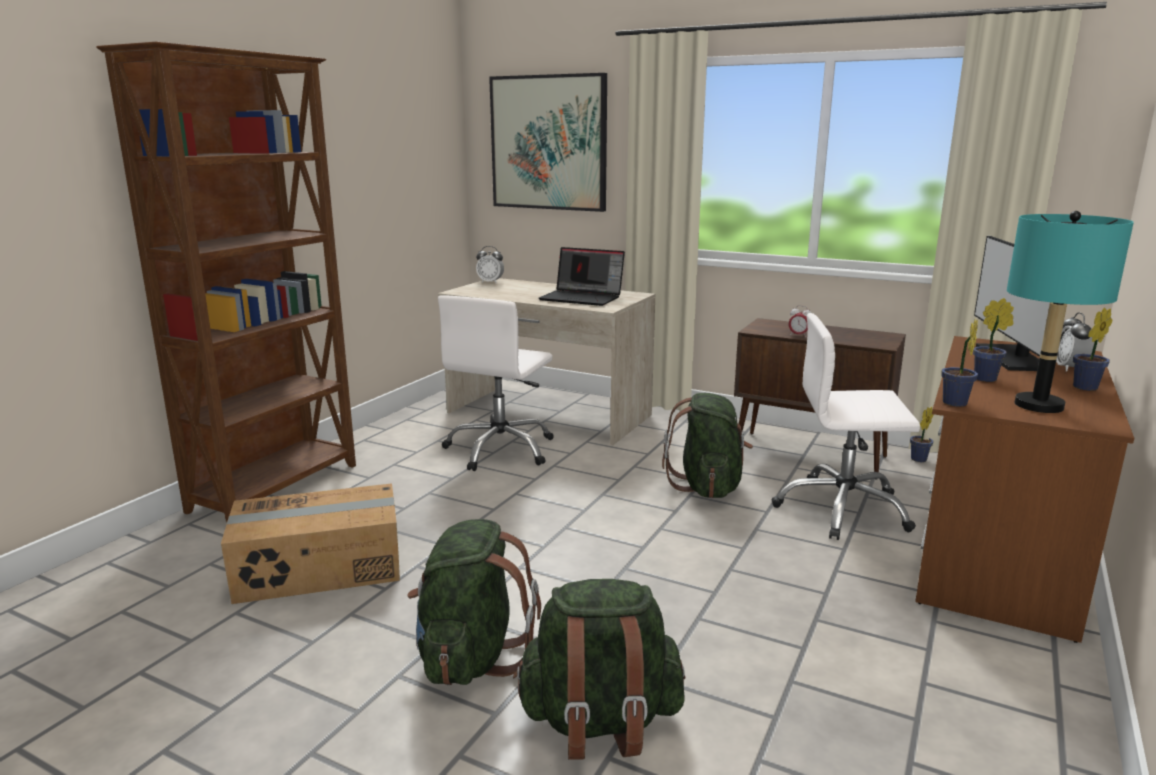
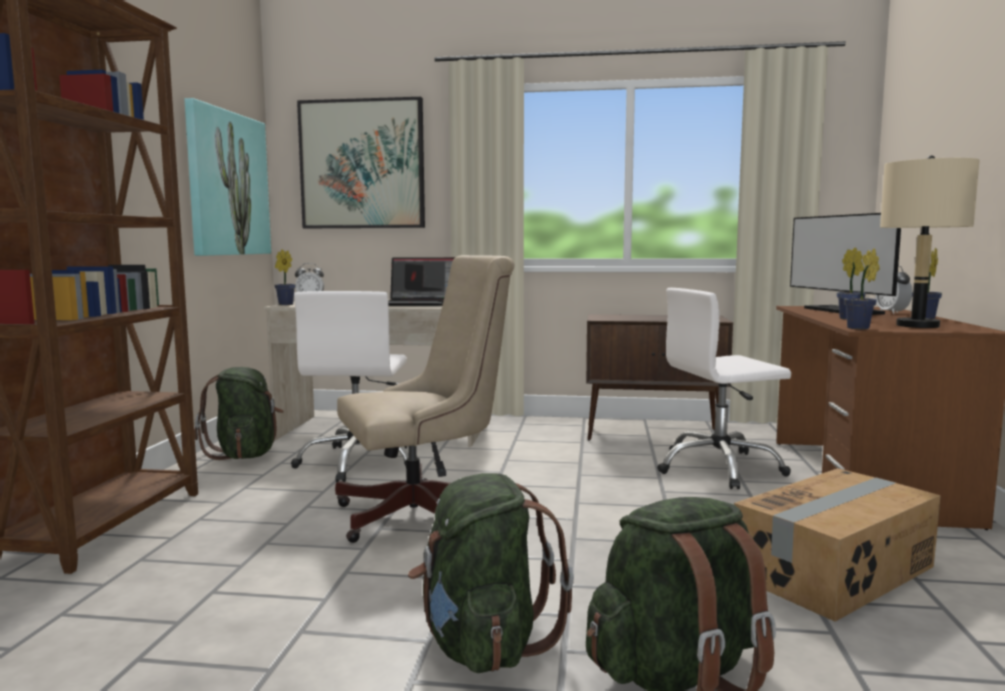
camera: 20 degrees left, 10 degrees down
cardboard box [221,483,400,604] -> cardboard box moved to [734,468,941,622]
green backpack [662,393,753,498] -> green backpack moved to [194,367,284,460]
alarm clock [789,305,811,338] -> none
potted plant [910,407,934,462] -> potted plant moved to [274,249,296,305]
turquoise table lamp [1007,211,1134,413] -> beige table lamp [880,156,980,328]
none -> picture [184,98,271,256]
none -> beige office chair [335,255,515,543]

